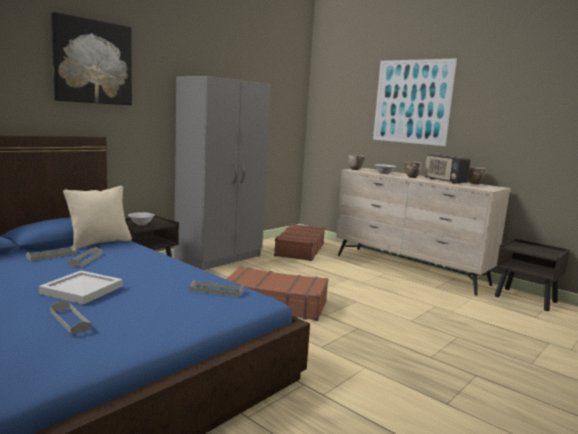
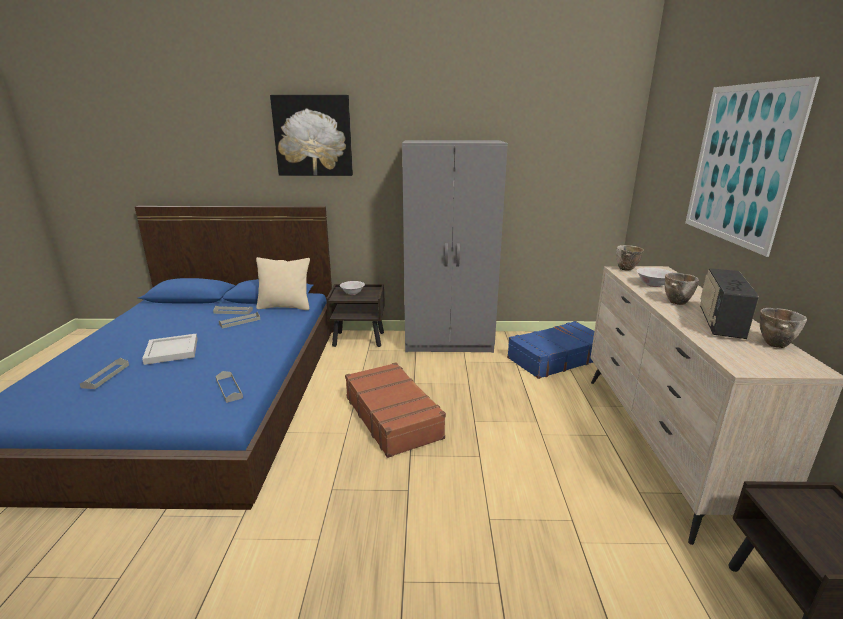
camera: 50 degrees right, 10 degrees up
brown suitcase [274,224,325,261] -> blue suitcase [507,321,594,379]

